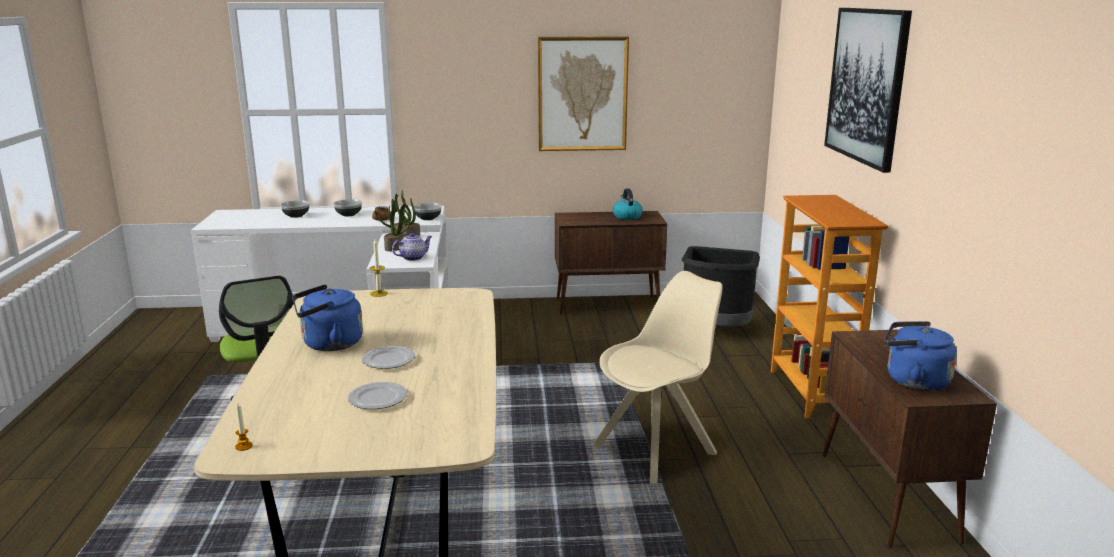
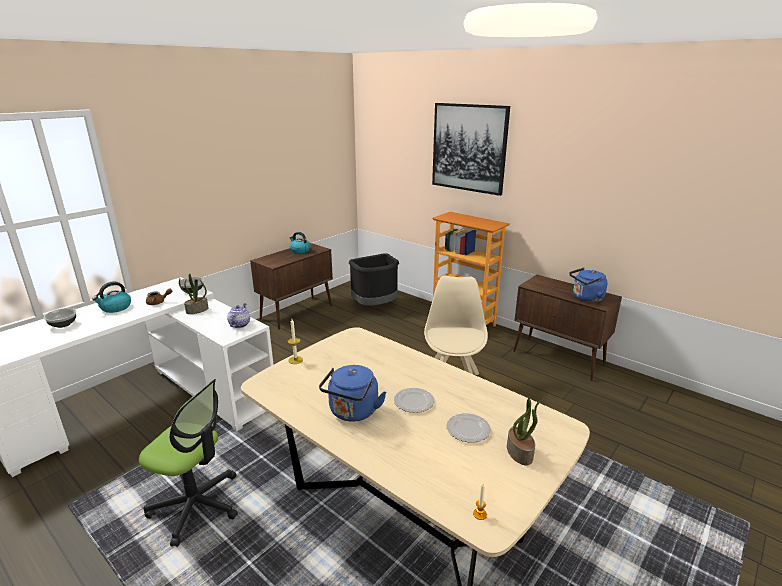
camera: 45 degrees left, 5 degrees up
bowl [333,199,362,216] -> kettle [92,281,131,313]
potted plant [377,199,410,251] -> potted plant moved to [507,398,544,465]
picture [538,36,629,151] -> none

